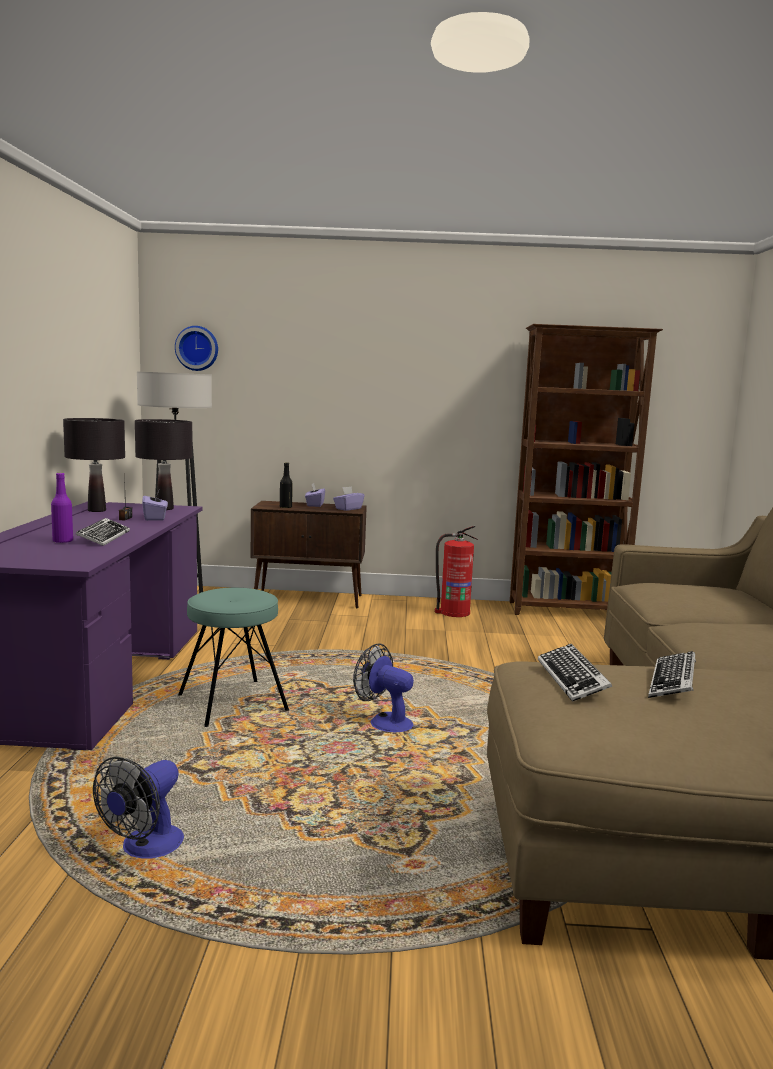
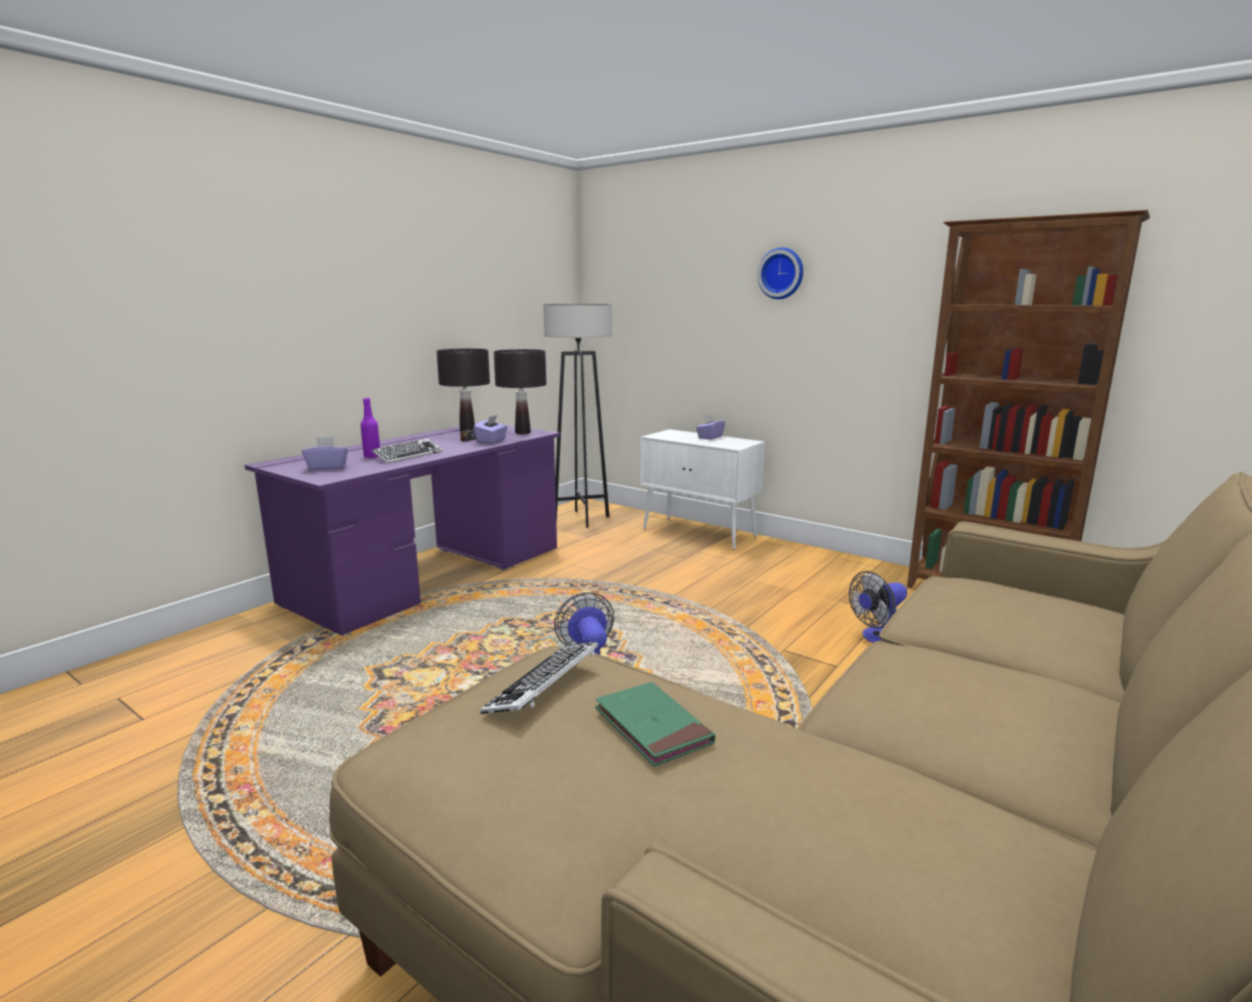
camera: 35 degrees right, 5 degrees up
fan [93,757,184,859] -> fan moved to [849,571,907,643]
wall clock [175,326,218,371] -> wall clock moved to [757,247,803,299]
turquoise stool [178,588,289,727] -> none
brown cabinet [251,501,367,608] -> white cabinet [640,429,765,550]
black bottle [280,462,293,508] -> none
purple tissue box [333,486,365,511] -> purple tissue box moved to [302,436,348,470]
fire extinguisher [435,526,478,617] -> none
keyboard [648,651,696,698] -> green book [595,682,715,767]

